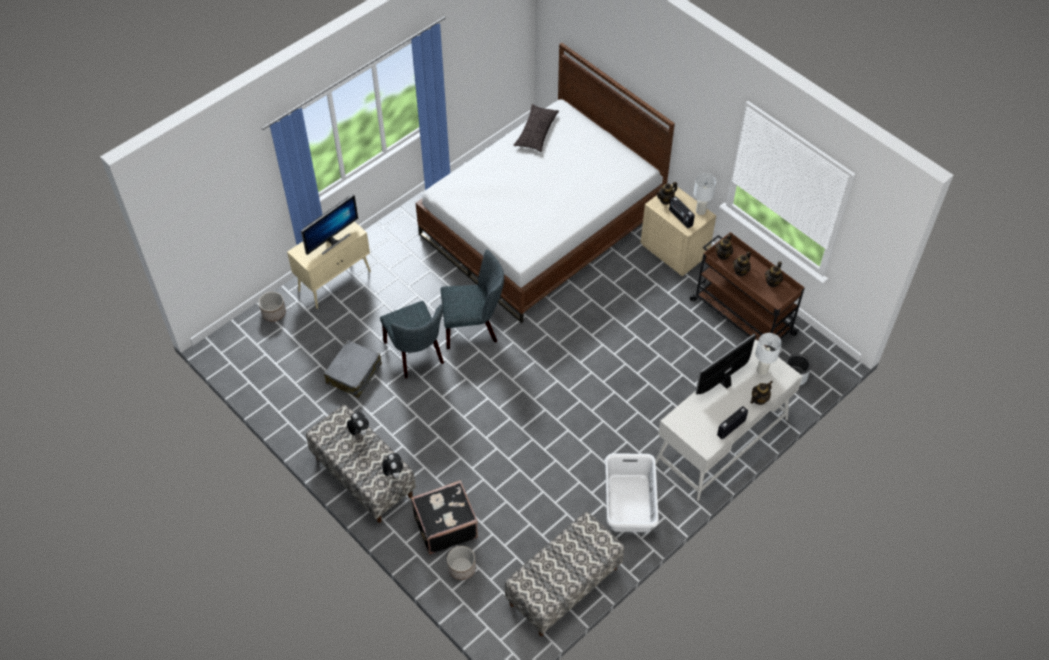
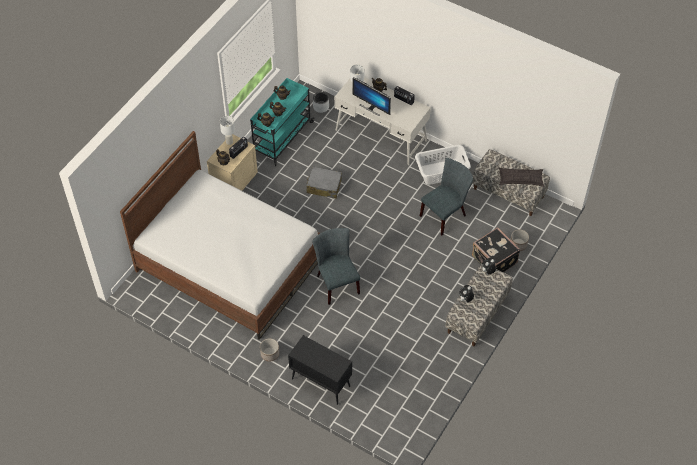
camera: 105 degrees left, 0 degrees up
planter [259,292,286,322] -> planter moved to [260,339,279,362]
beige cabinet [287,221,371,309] -> black cabinet [288,335,352,405]
monitor [301,194,358,255] -> none
grey suitcase [324,340,382,398] -> grey suitcase moved to [307,166,342,199]
grey chair [380,301,444,378] -> grey chair moved to [420,158,473,235]
pillow [514,104,559,152] -> pillow moved to [499,168,544,187]
brown cart [690,232,805,348] -> turquoise cart [250,78,315,166]

